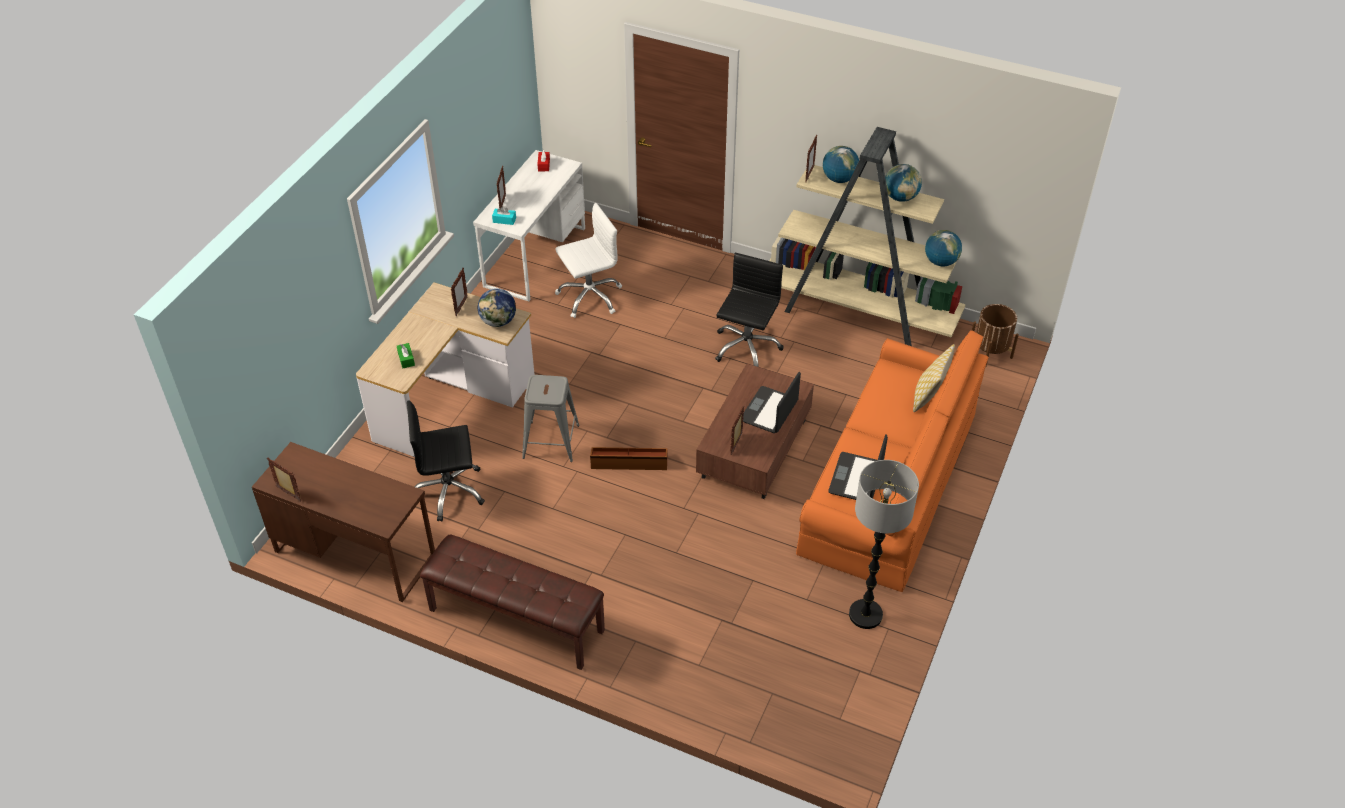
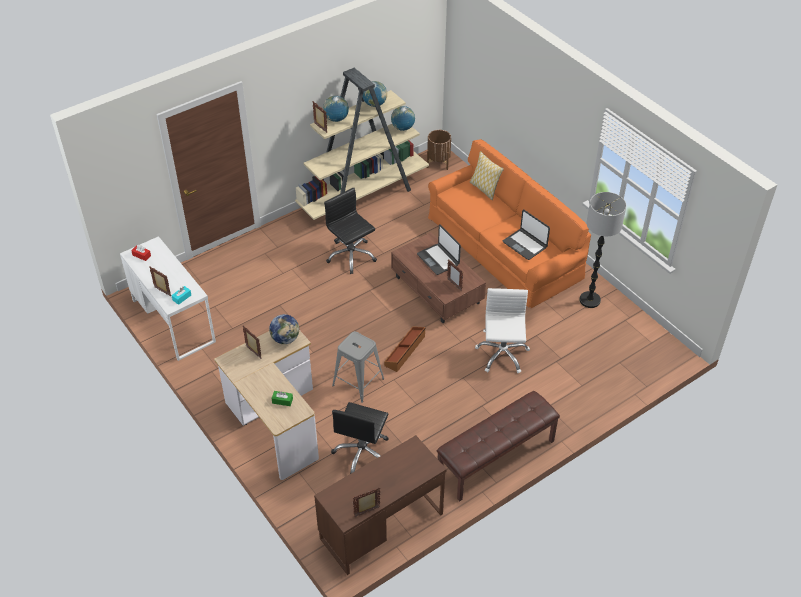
camera: 60 degrees left, 0 degrees up
white office chair [555,203,622,318] -> white office chair moved to [475,288,530,374]

